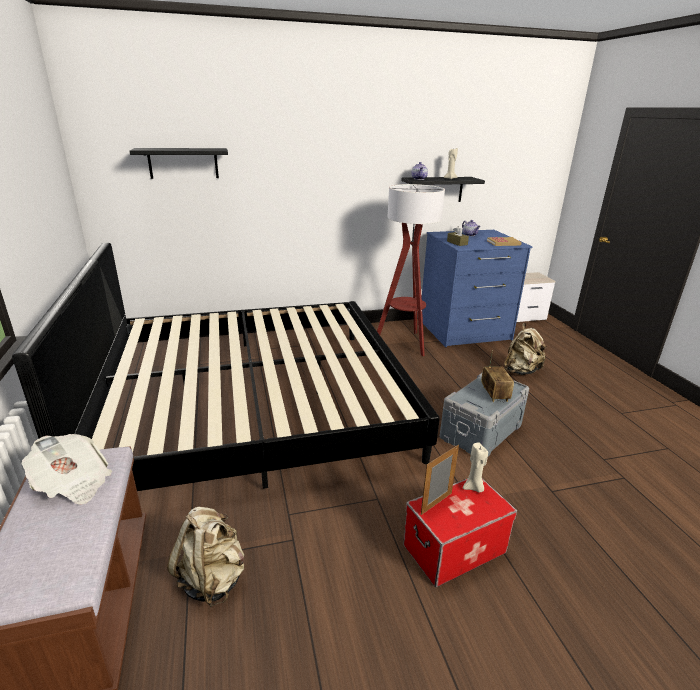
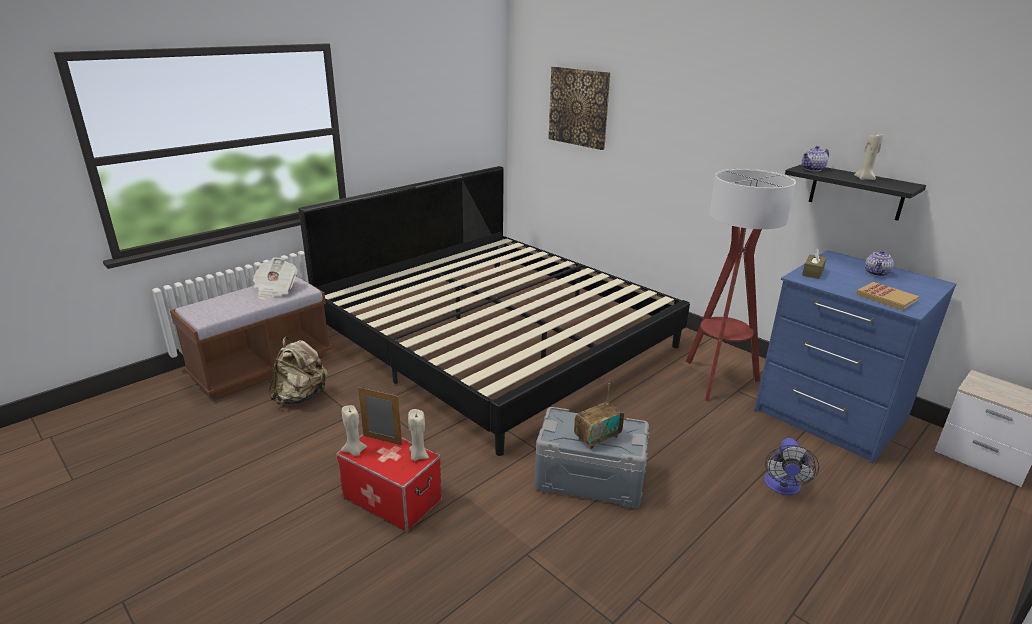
camera: 60 degrees right, 0 degrees up
black shelf [130,148,228,179] -> picture [548,67,610,150]
beige backpack [504,323,547,375] -> fan [764,438,819,495]
none -> beige candle [341,405,367,456]

